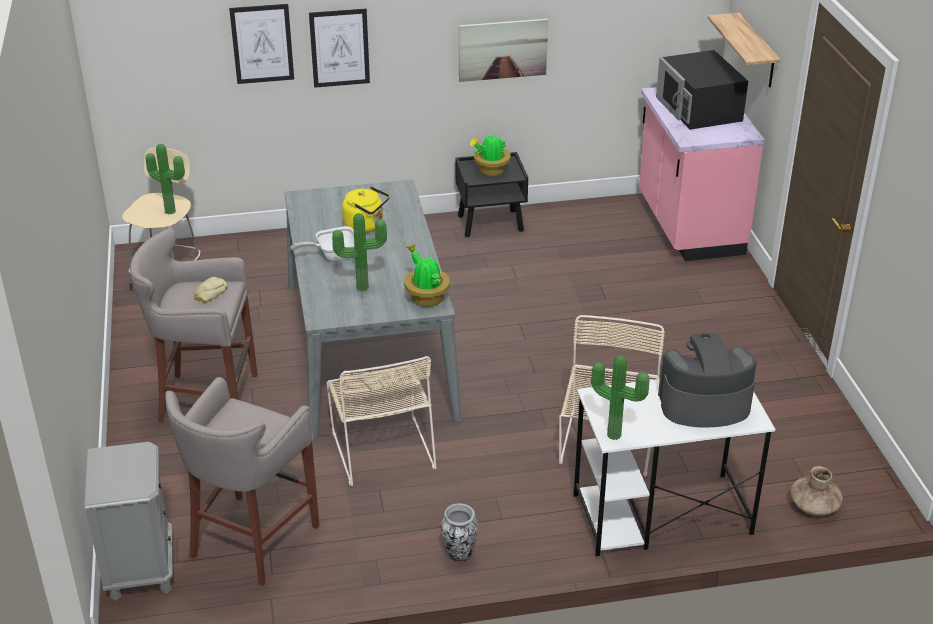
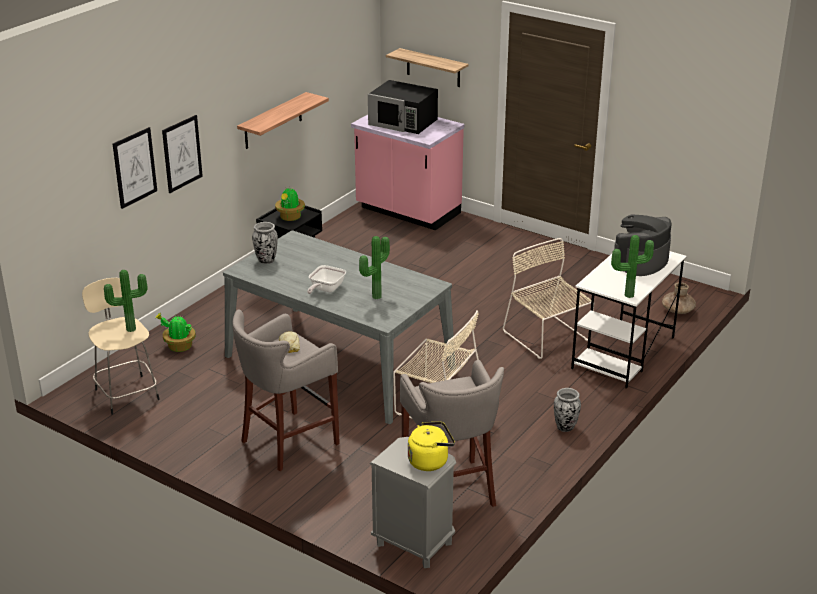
camera: 45 degrees left, 5 degrees down
yellow kettle [342,186,390,233] -> yellow kettle moved to [408,422,455,471]
potted plant [404,244,450,307] -> potted plant moved to [155,313,196,352]
picture [459,19,548,82] -> shelf [237,92,329,149]
none -> vase [252,222,278,264]

